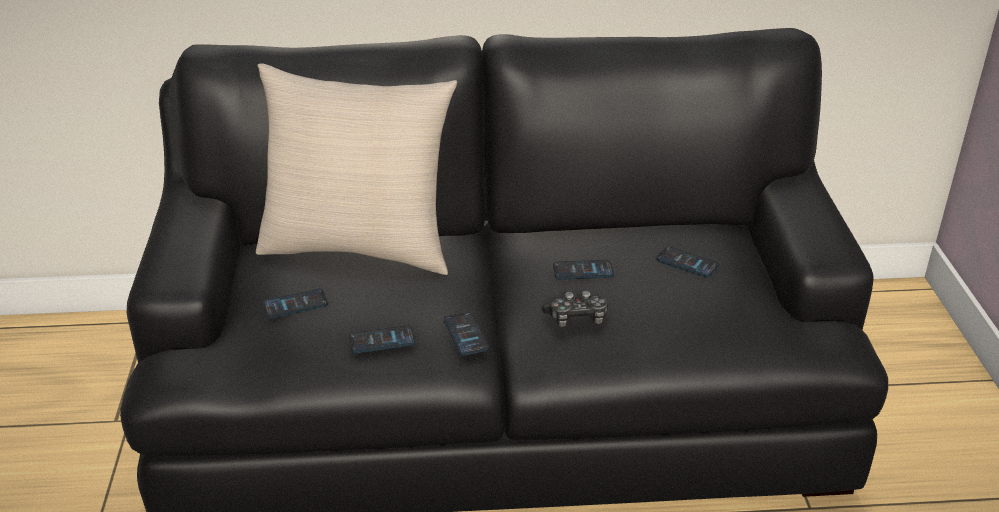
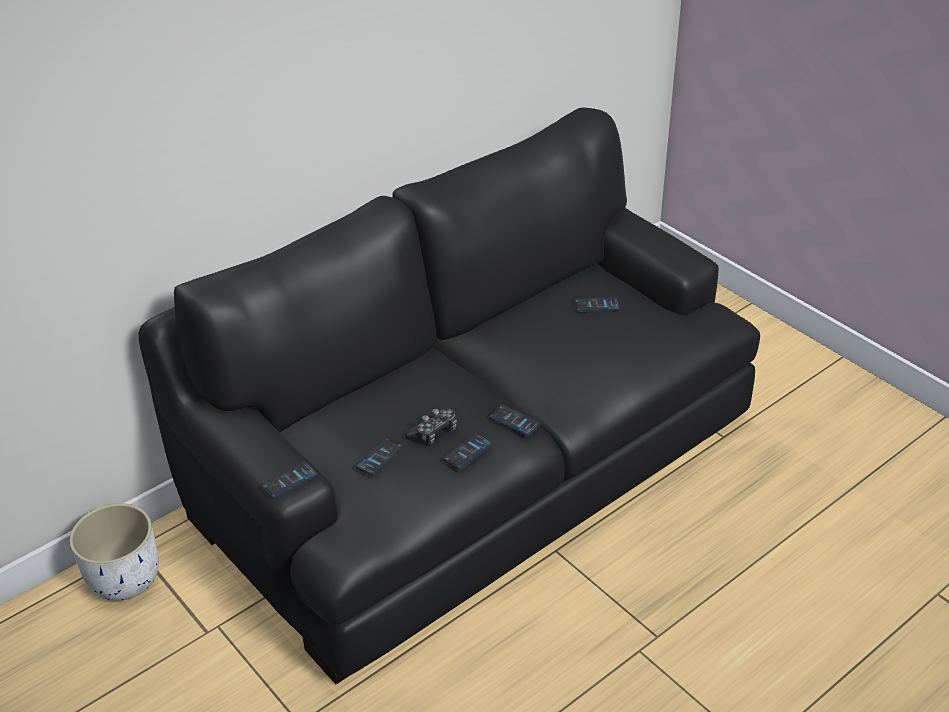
camera: 35 degrees left, 5 degrees up
beige pillow [256,63,457,275] -> none
game controller [542,291,608,327] -> game controller moved to [405,408,457,444]
phone [553,260,614,280] -> phone moved to [261,461,318,499]
none -> white planter [69,503,159,601]

